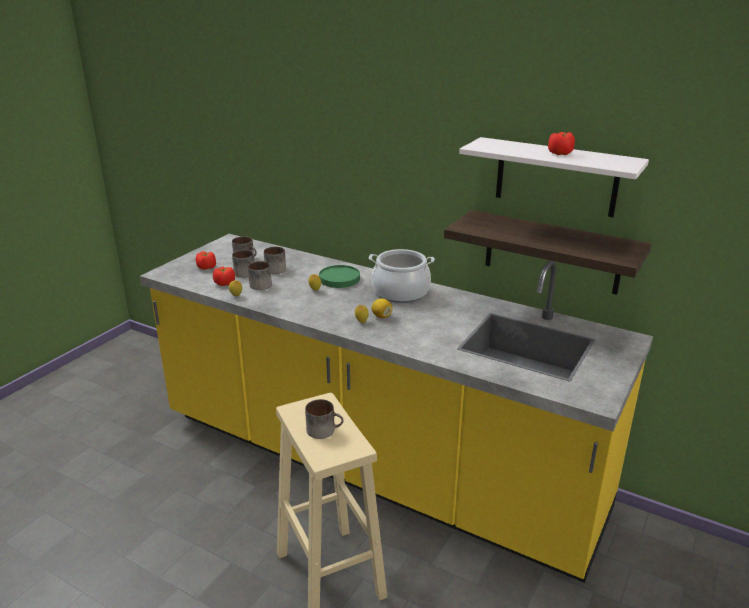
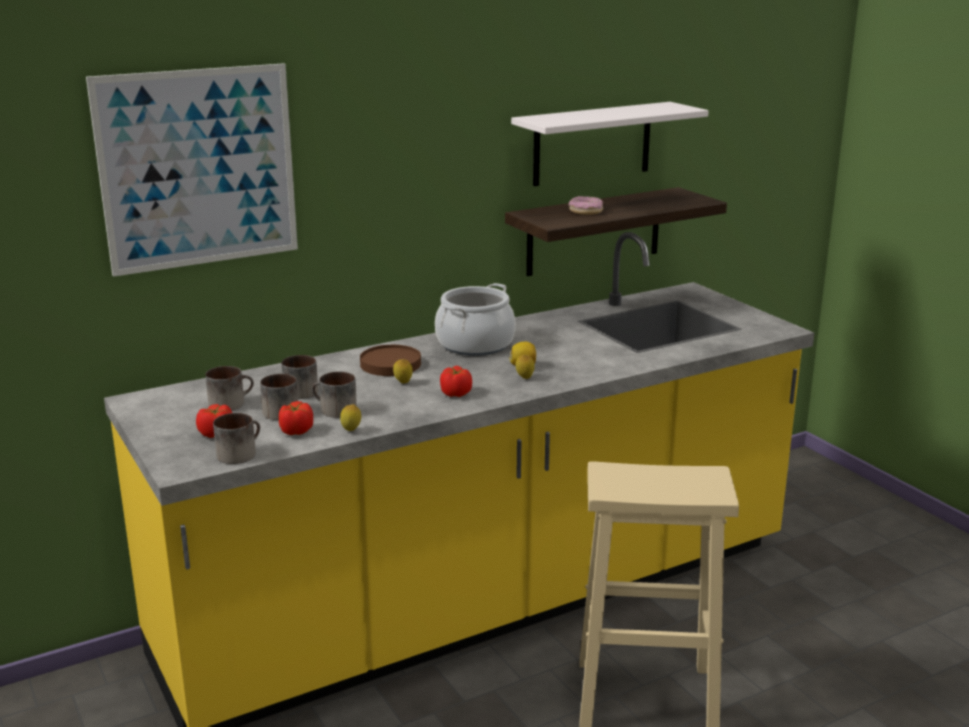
camera: 60 degrees left, 5 degrees down
mug [305,399,344,439] -> mug moved to [213,413,260,464]
green plate [319,265,360,288] -> brown plate [360,345,421,376]
tomato [548,132,575,155] -> tomato moved to [440,366,472,397]
none -> picture [86,63,298,277]
none -> donut [569,196,603,215]

